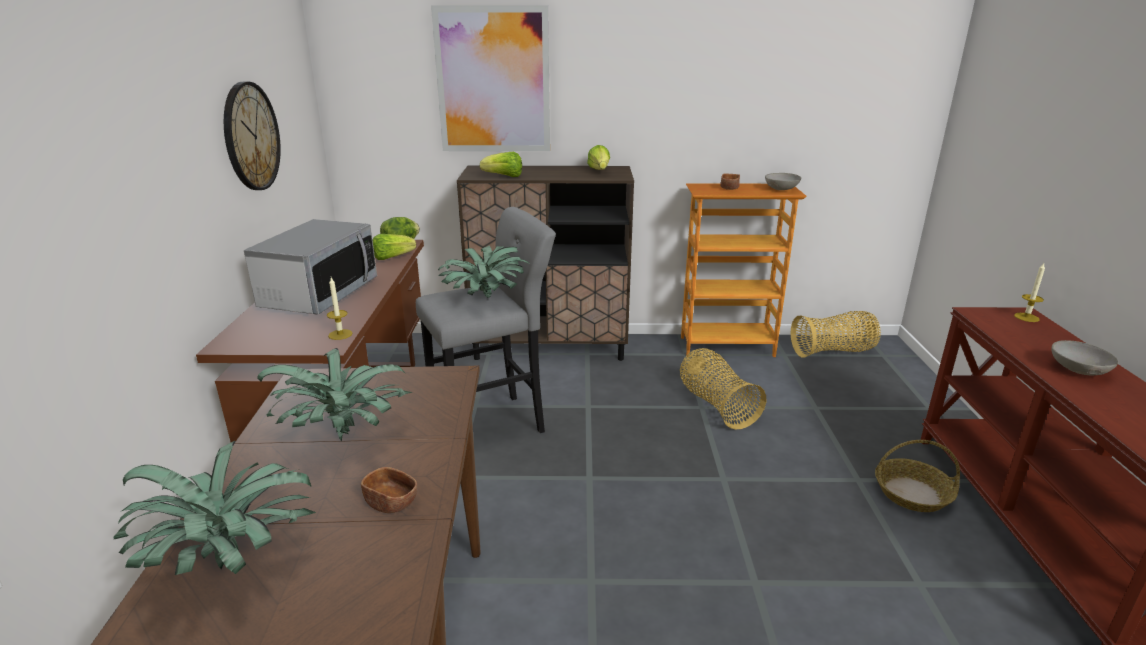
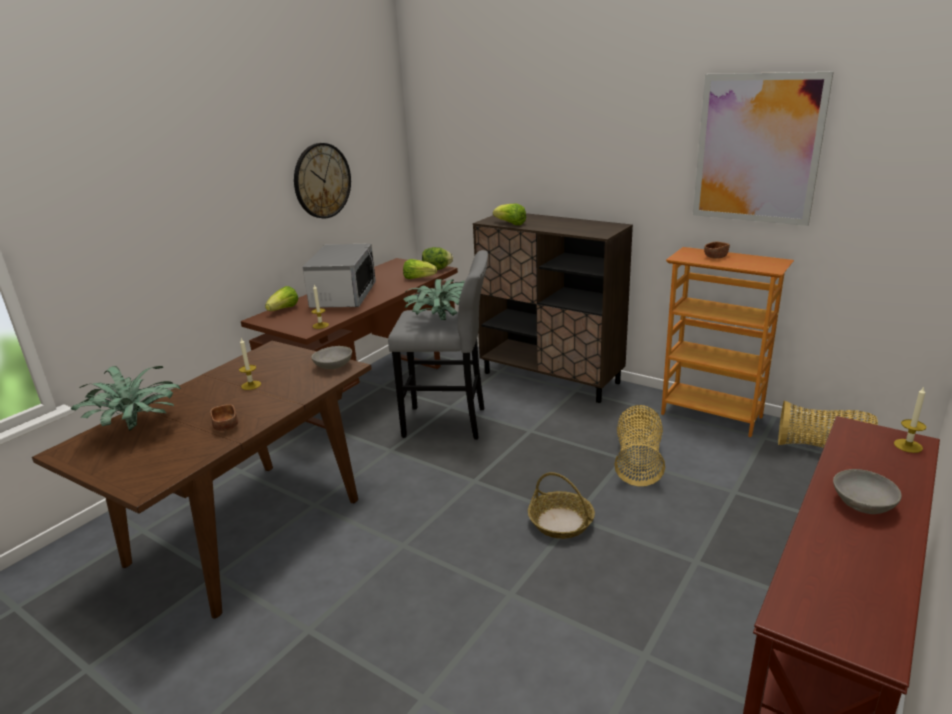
camera: 35 degrees right, 0 degrees up
microwave [244,219,377,315] -> microwave turned 45 degrees counterclockwise [302,243,376,308]
potted plant [257,348,413,442] -> candle [239,338,261,390]
picture [431,5,550,151] -> picture moved to [693,72,834,226]
lettuce [587,145,610,170] -> lettuce moved to [265,286,298,311]
grey bowl [765,173,801,190] -> grey bowl moved to [311,346,352,369]
basket [875,440,960,512] -> basket moved to [528,472,595,539]

